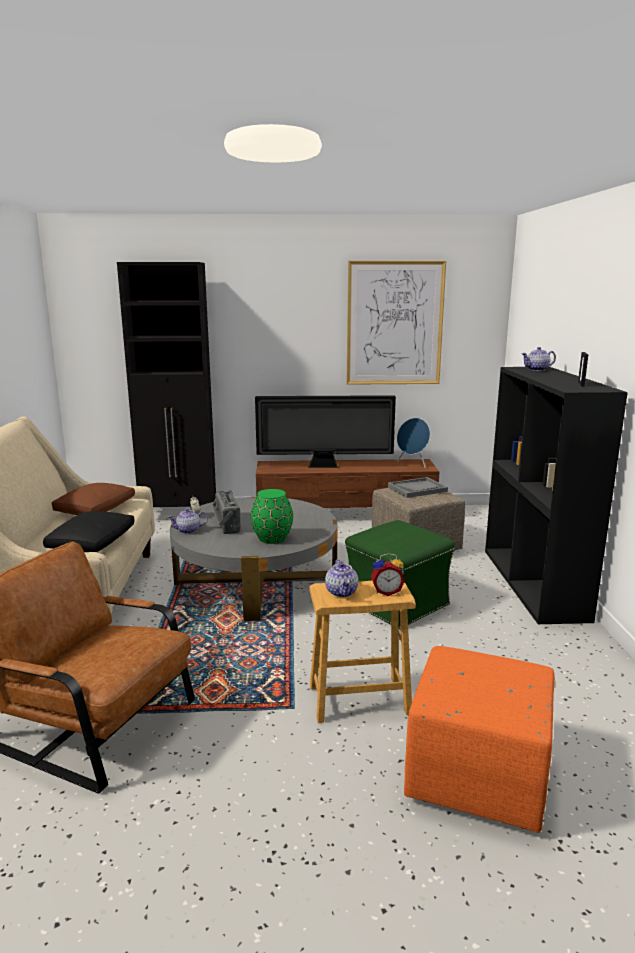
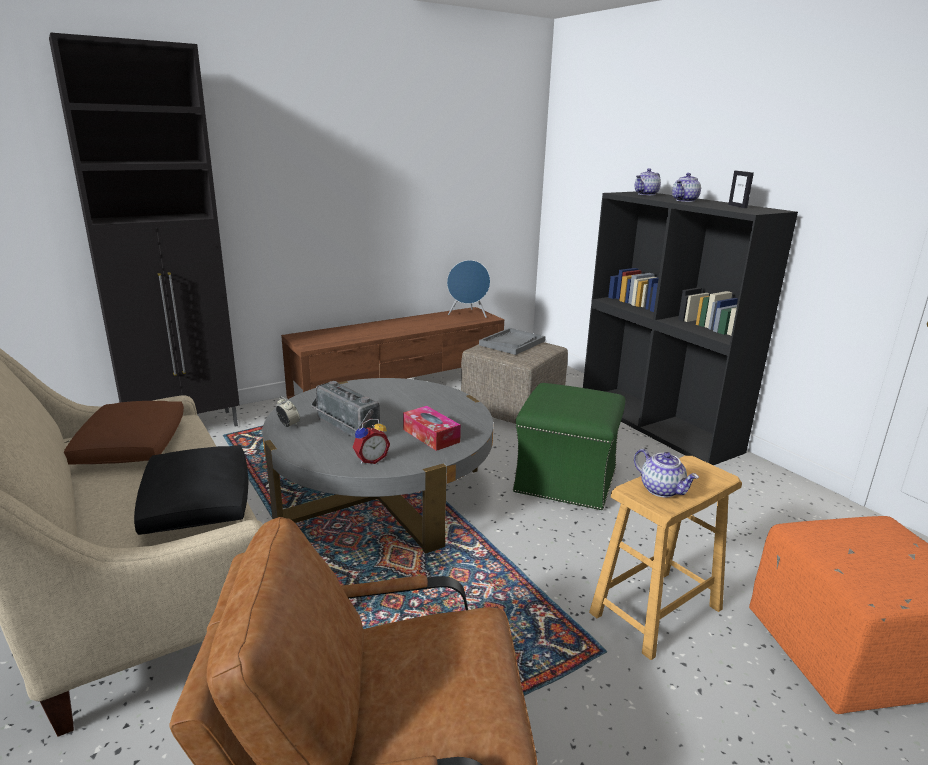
camera: 30 degrees left, 5 degrees up
teapot [168,509,208,534] -> teapot moved to [672,173,701,202]
green vase [251,489,293,544] -> tissue box [403,406,461,451]
television [255,395,396,468] -> none
picture [347,261,446,385] -> none
alarm clock [371,553,405,596] -> alarm clock moved to [353,419,390,464]

